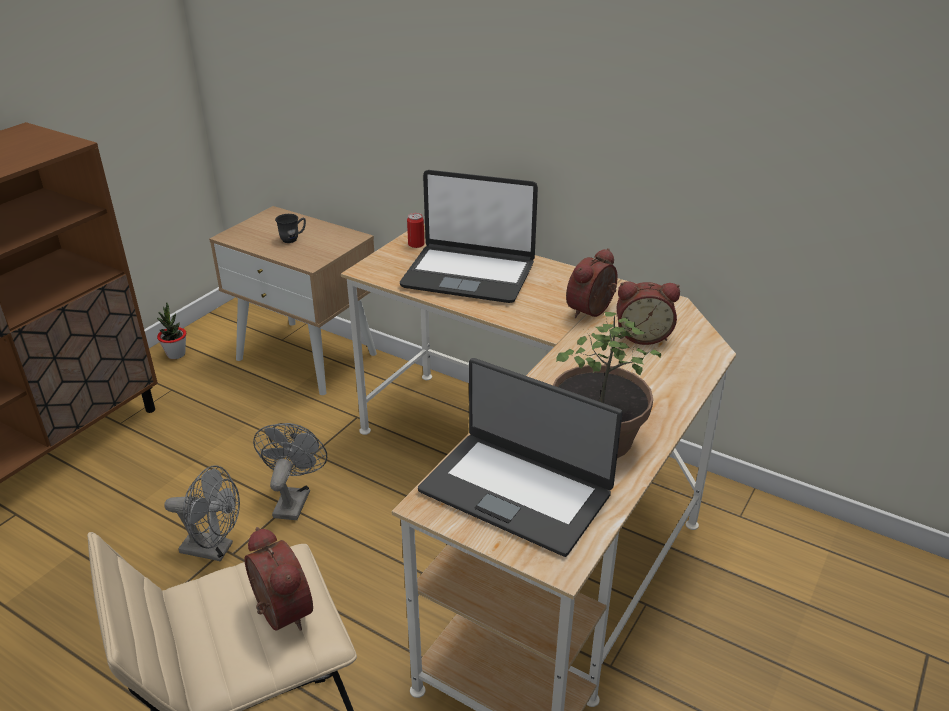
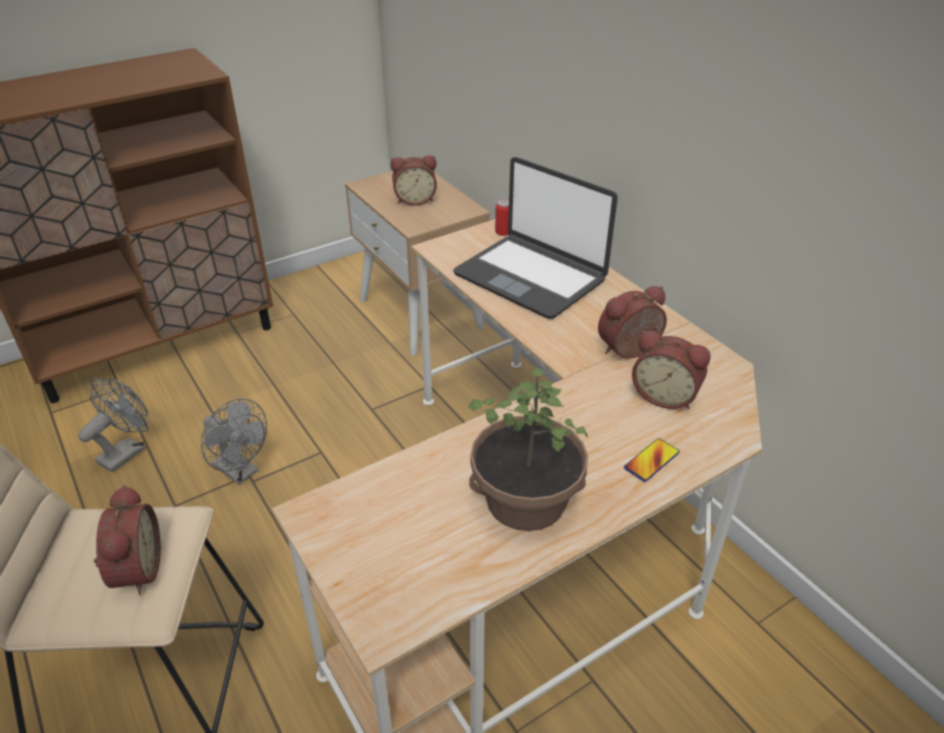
camera: 25 degrees right, 5 degrees up
potted plant [157,302,186,359] -> none
grey fan [253,423,327,520] -> grey fan moved to [78,378,148,472]
grey mug [275,214,306,243] -> alarm clock [390,155,437,206]
laptop [418,358,623,557] -> none
none -> phone [624,438,680,482]

